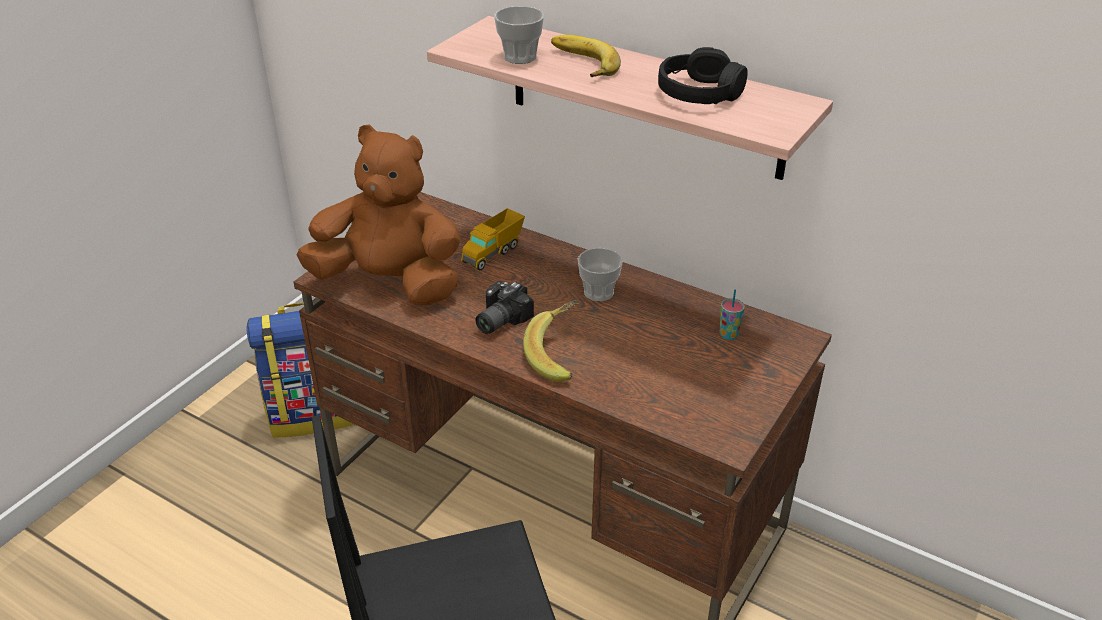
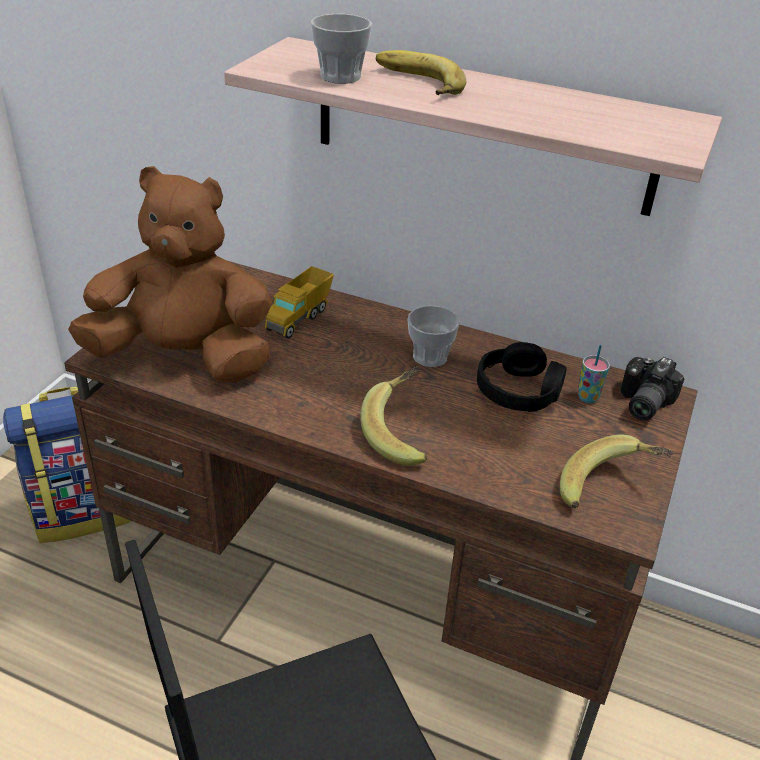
camera: 10 degrees left, 0 degrees up
camera [475,281,534,334] -> camera moved to [621,357,684,421]
black headphones [658,47,748,104] -> black headphones moved to [477,342,567,412]
none -> banana [560,435,674,508]

